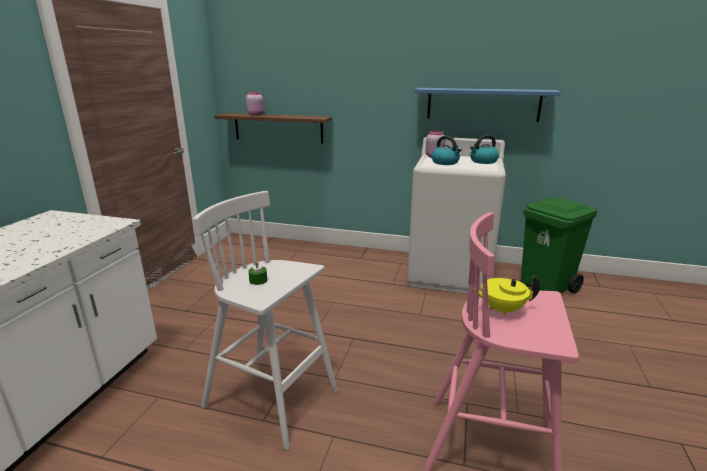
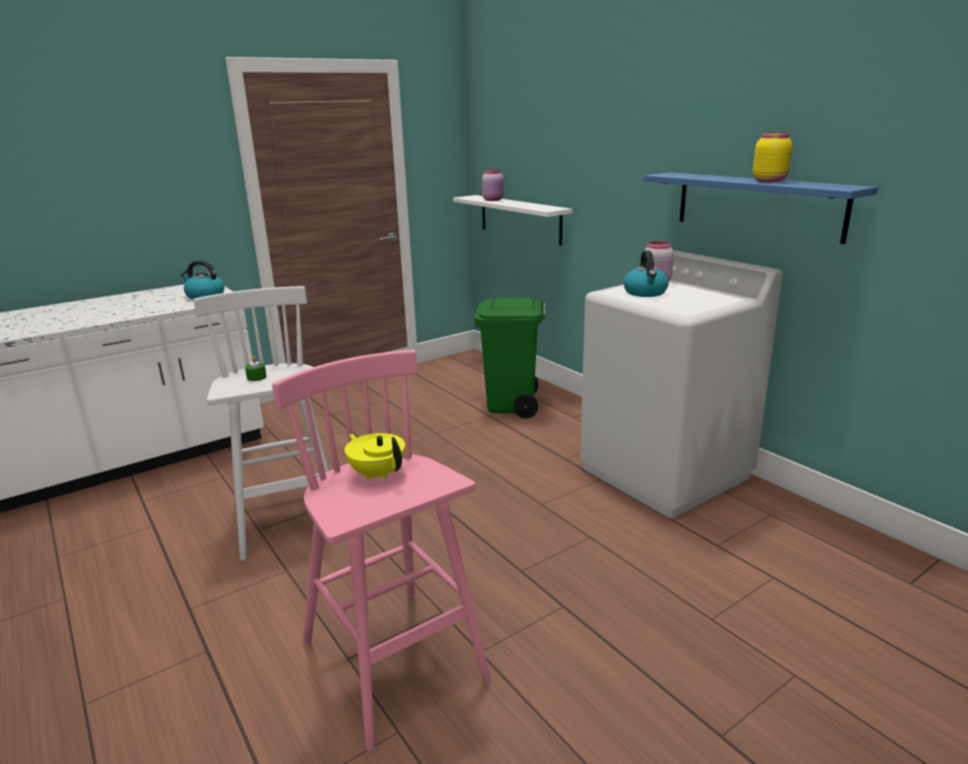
camera: 40 degrees right, 0 degrees up
brown shelf [214,113,332,144] -> white shelf [453,195,572,246]
kettle [470,135,499,164] -> kettle moved to [180,260,225,299]
green trash can [521,198,597,294] -> green trash can moved to [474,298,546,418]
none -> yellow jar [752,132,793,182]

